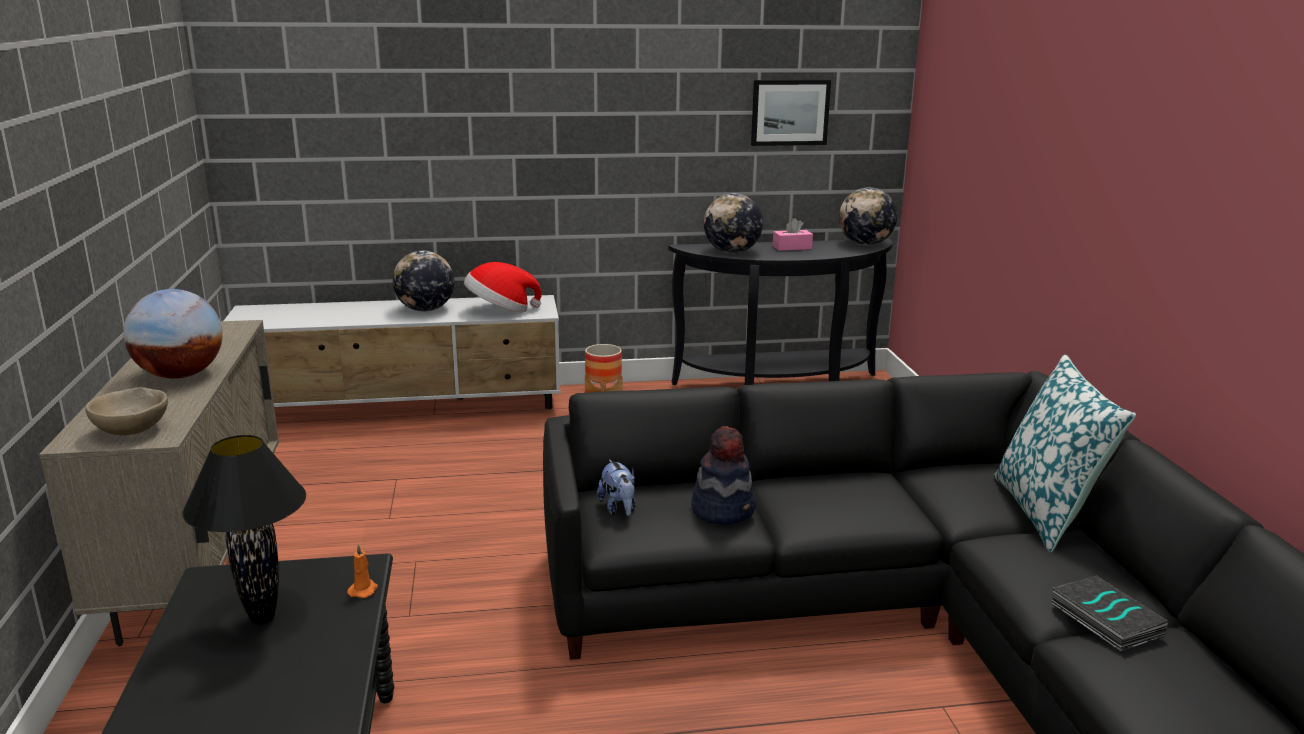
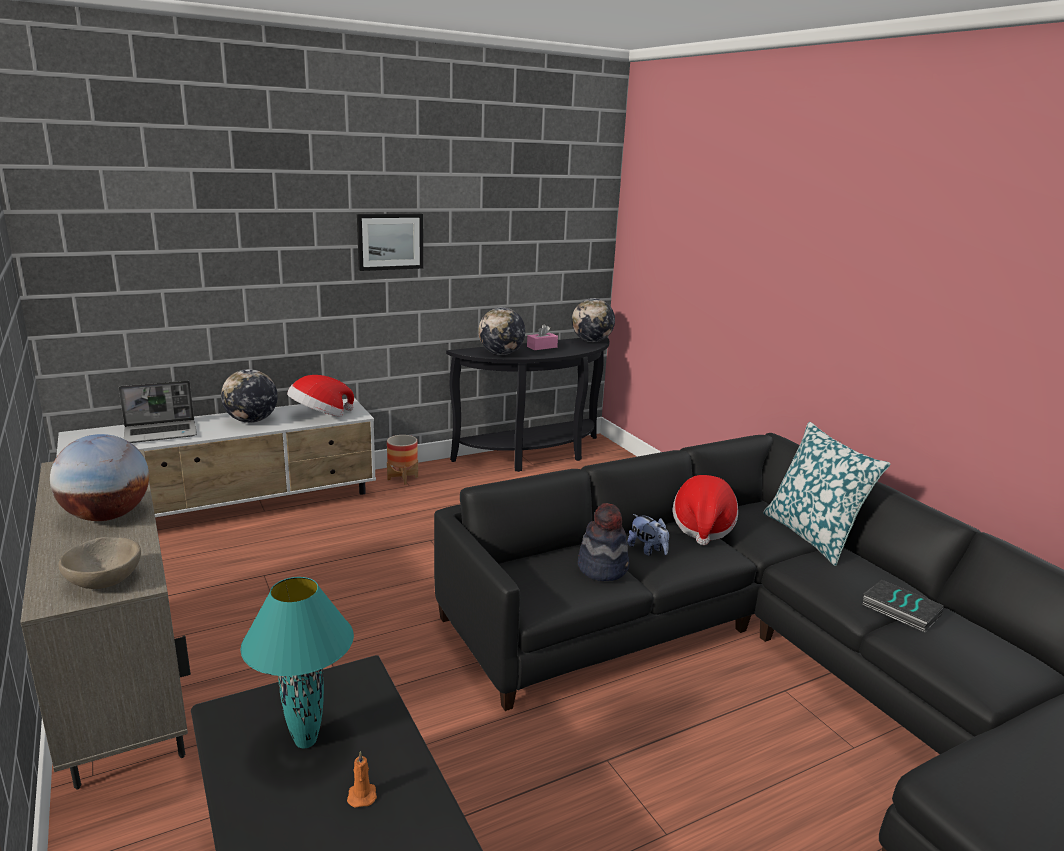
camera: 20 degrees left, 0 degrees up
black table lamp [182,435,306,624] -> turquoise table lamp [240,577,354,748]
orange candle [347,543,378,598] -> orange candle moved to [347,751,377,807]
plush toy [597,459,636,516] -> plush toy moved to [627,514,669,556]
picture [751,80,831,146] -> picture moved to [357,214,423,271]
none -> laptop [119,380,197,443]
none -> hat [673,475,738,545]

